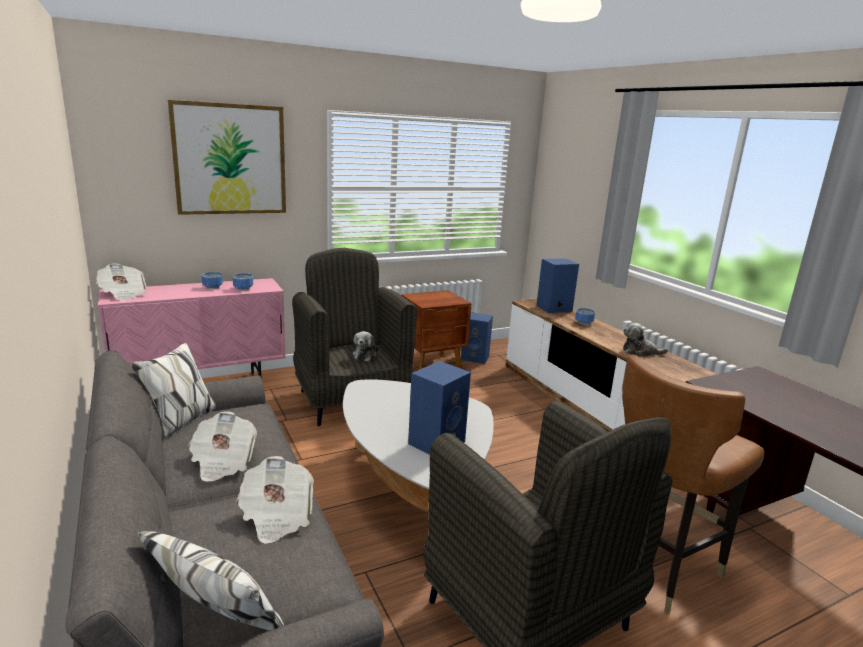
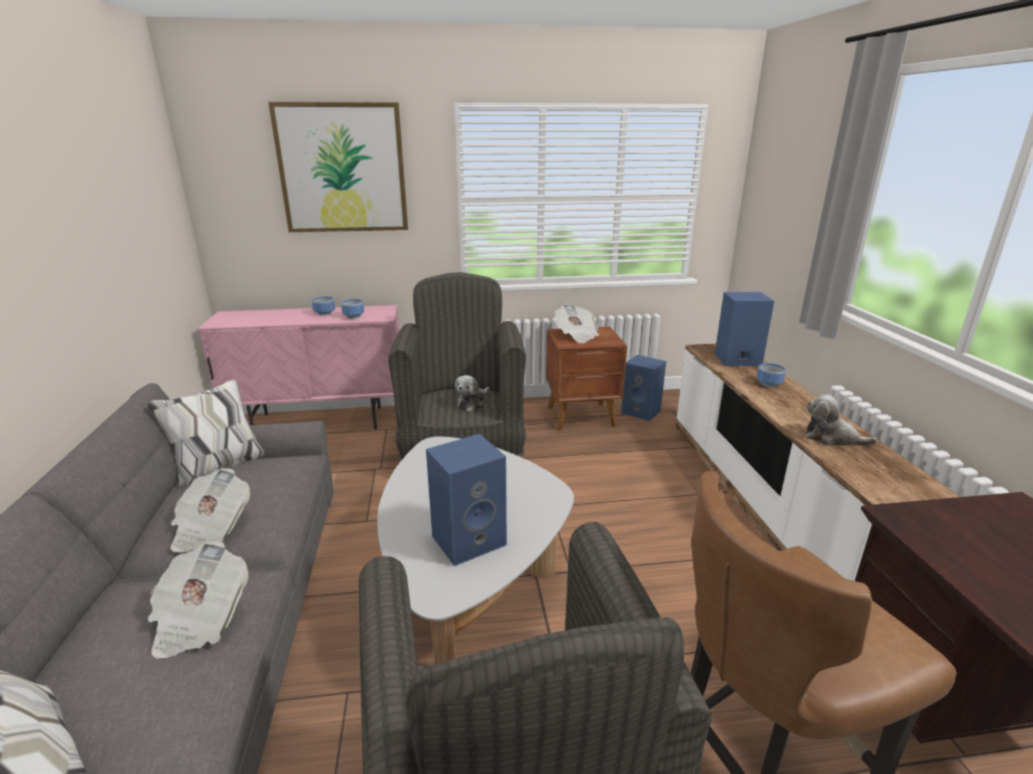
camera: 20 degrees right, 5 degrees up
newspaper [96,263,147,301] -> newspaper moved to [555,304,599,343]

